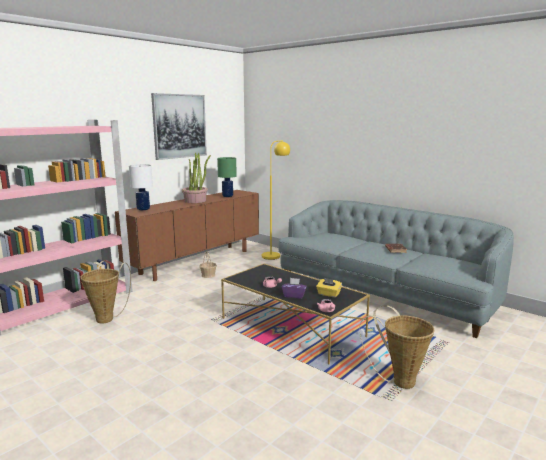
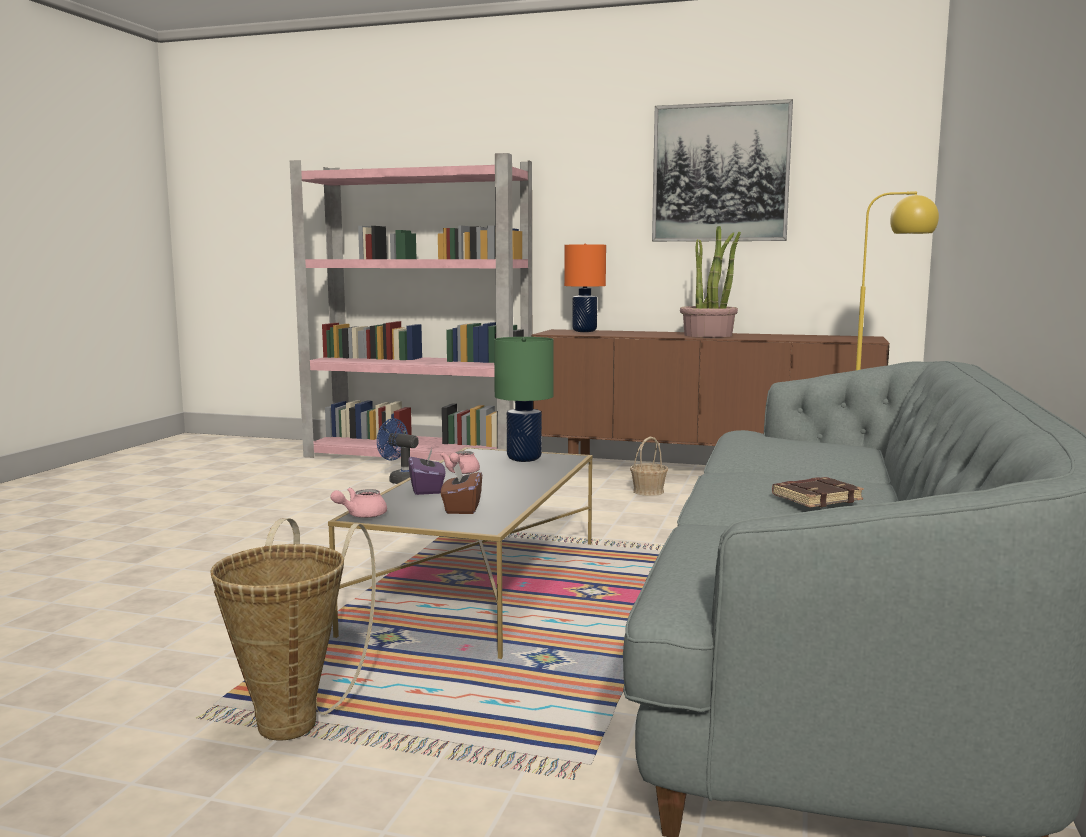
camera: 65 degrees right, 5 degrees down
basket [80,261,131,324] -> blue fan [377,418,419,484]
white table lamp [129,164,153,211] -> orange table lamp [564,244,606,332]
green table lamp [217,157,237,197] -> green table lamp moved to [494,337,553,462]
yellow tissue box [316,278,342,298] -> brown tissue box [441,463,482,514]

